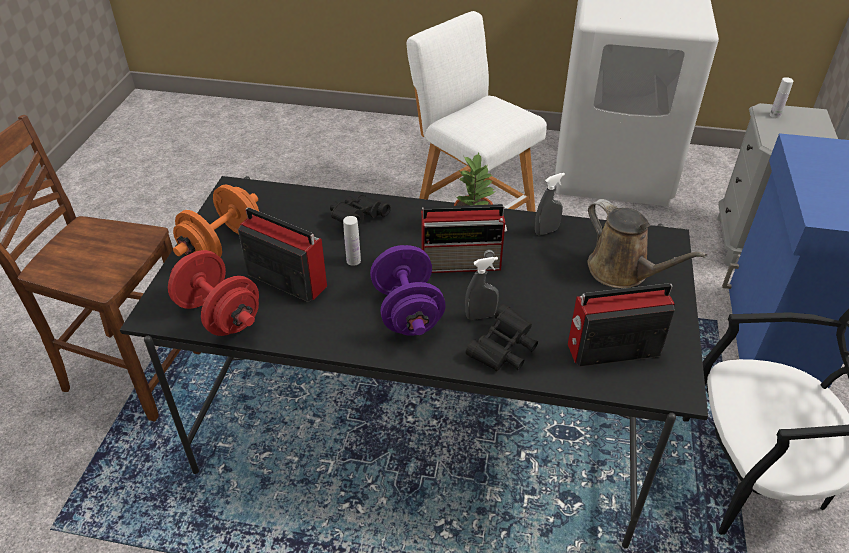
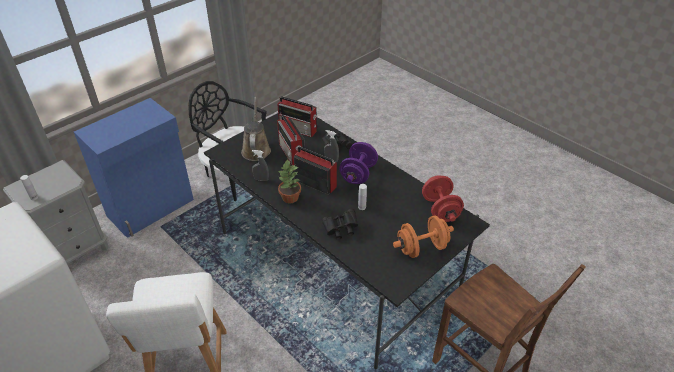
camera: 145 degrees left, 0 degrees up
radio [238,208,327,302] -> radio moved to [277,114,305,165]

